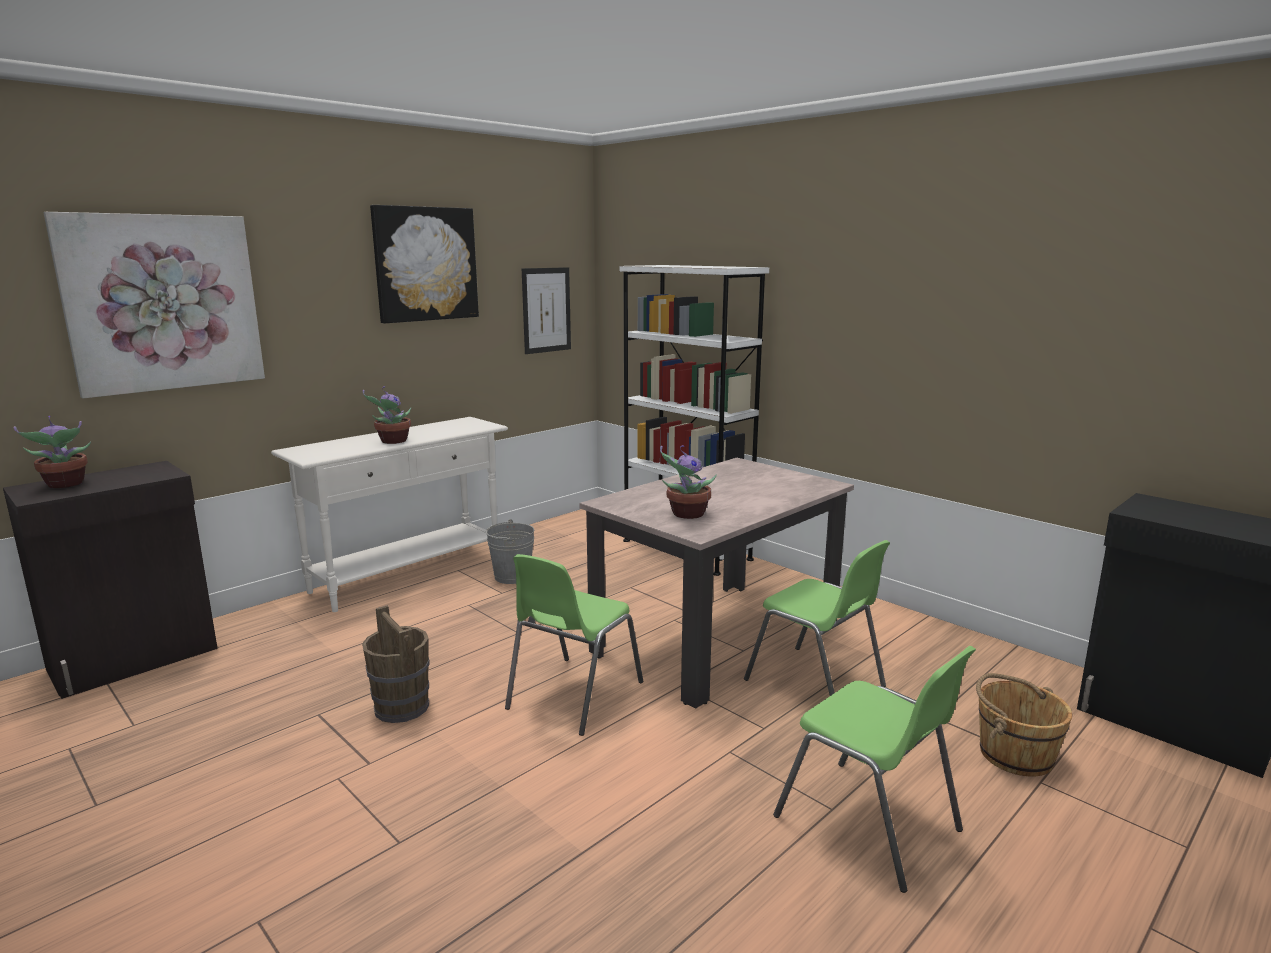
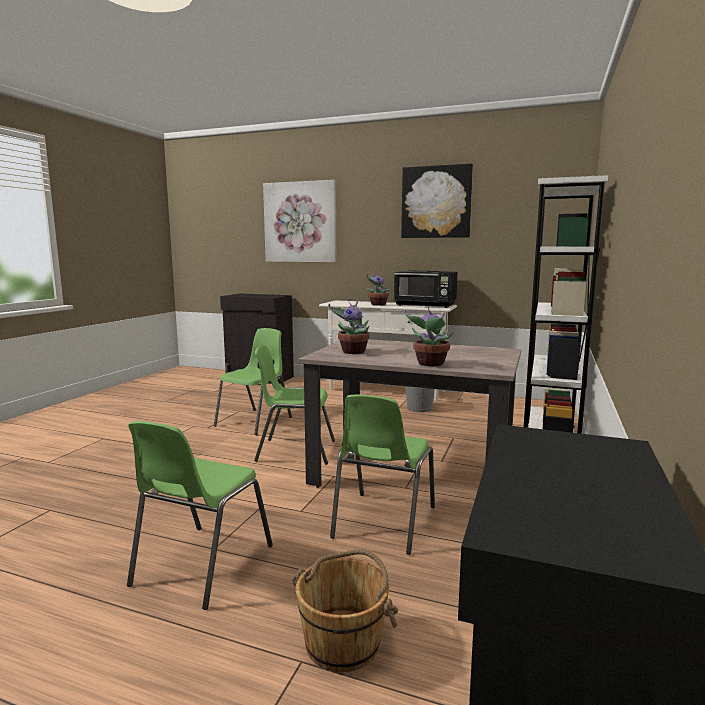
camera: 65 degrees right, 5 degrees down
potted plant [13,416,91,488] -> potted plant moved to [404,305,453,366]
brown bucket [362,605,429,723] -> green chair [214,328,292,435]
picture [522,267,571,354] -> none
none -> black microwave [394,271,458,308]

